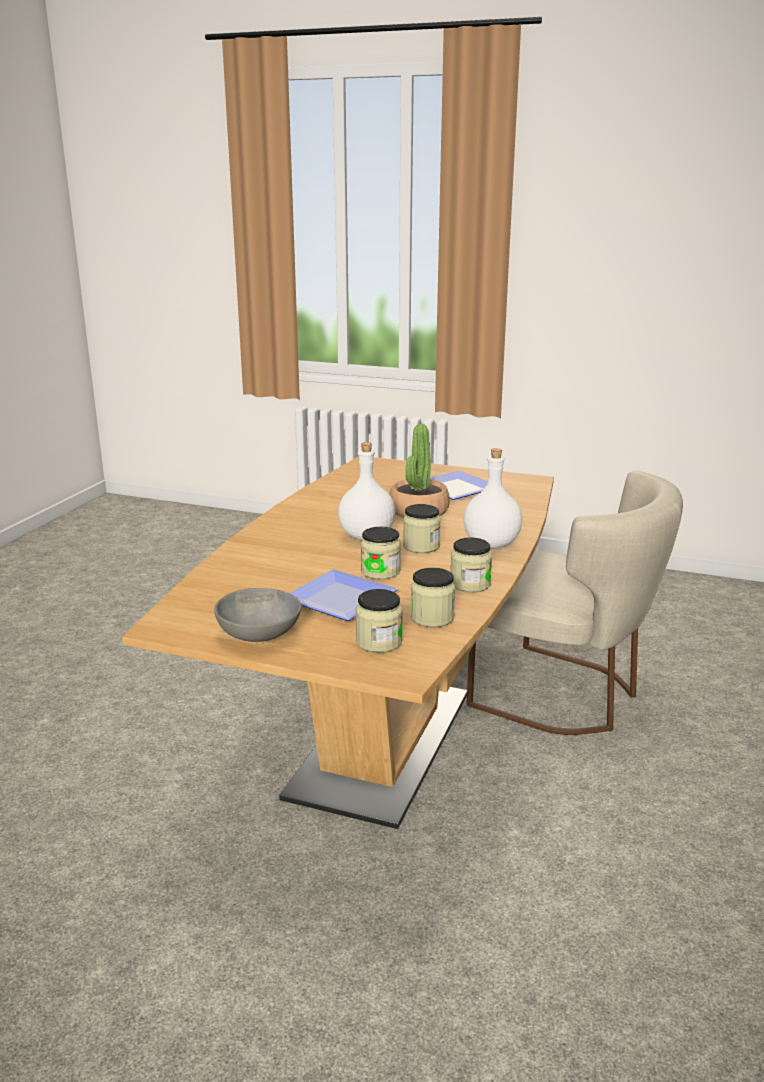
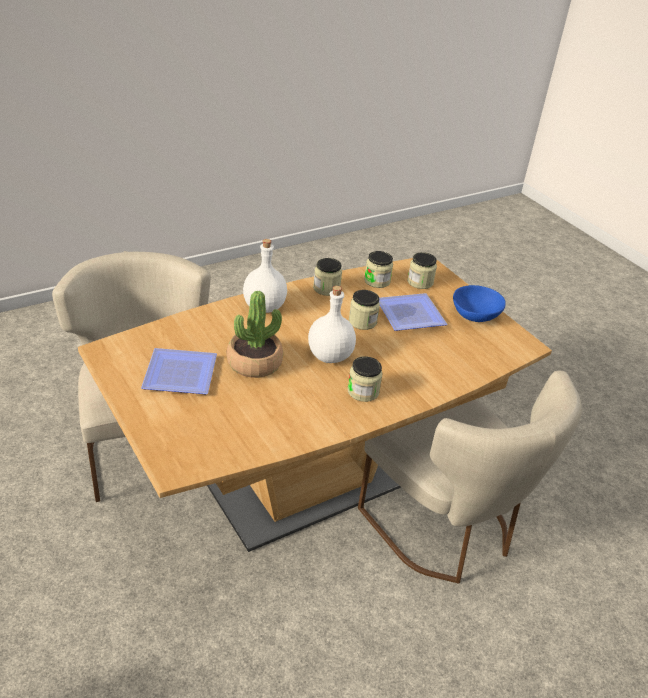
camera: 145 degrees left, 15 degrees up
grey bowl [214,588,301,642] -> blue bowl [453,285,506,322]
jar [403,504,441,553] -> jar moved to [347,356,382,402]
none -> beige chair [358,370,582,583]

